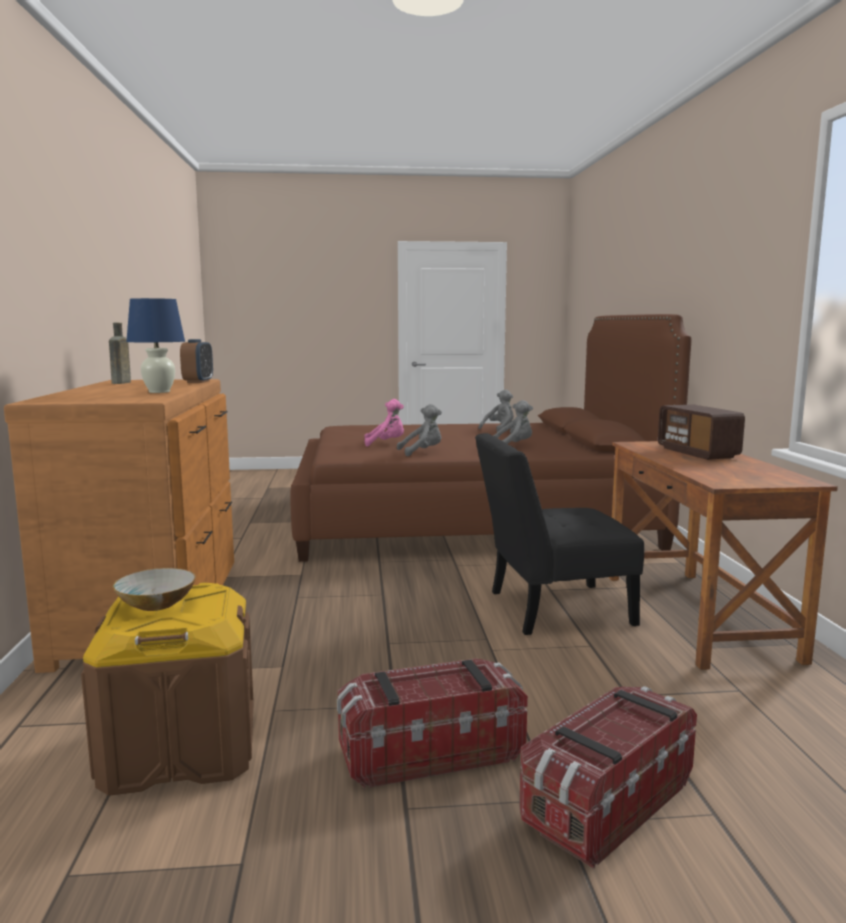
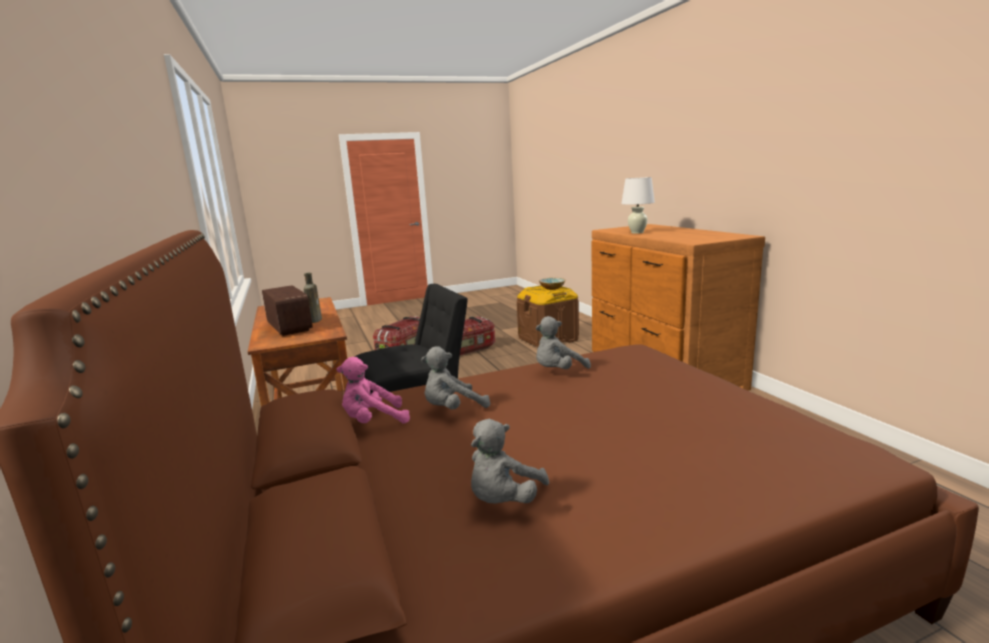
camera: 165 degrees right, 5 degrees up
brown bottle [109,323,131,384] -> brown bottle moved to [304,273,322,323]
blue table lamp [126,298,185,393] -> white table lamp [621,177,655,234]
alarm clock [180,339,213,383] -> none
pink plush toy [364,399,404,447] -> pink plush toy moved to [337,357,410,423]

